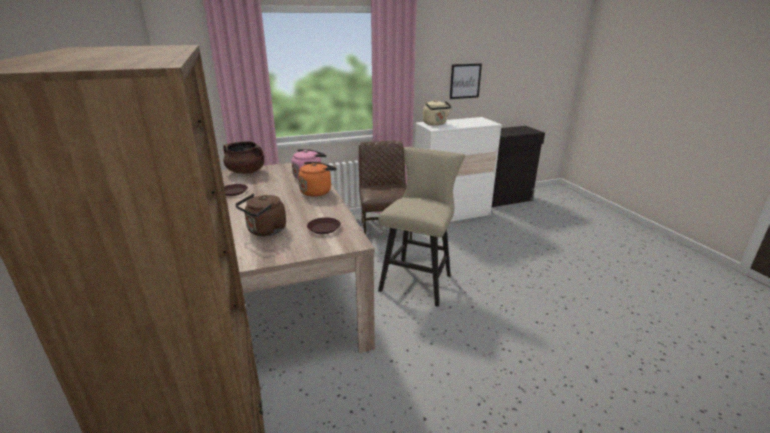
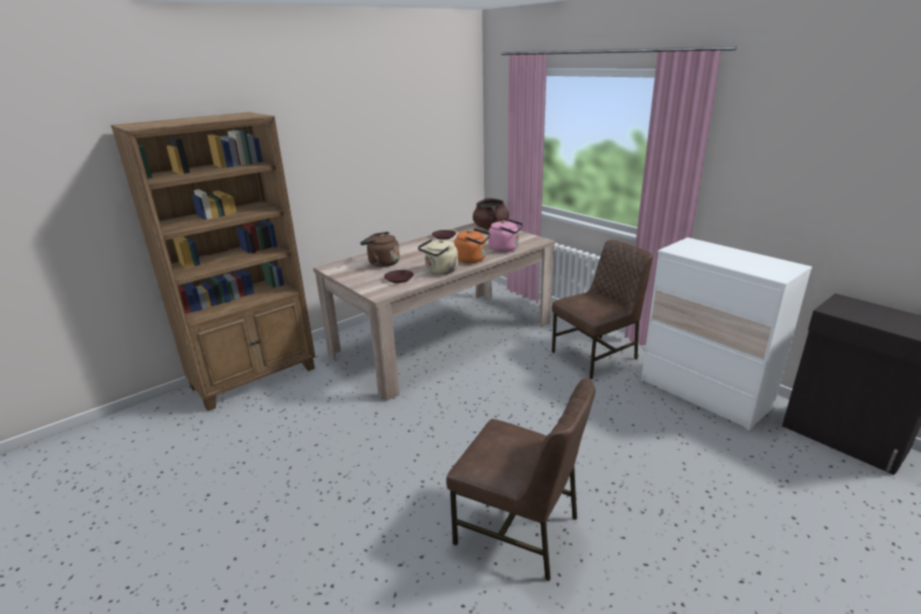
camera: 70 degrees right, 0 degrees up
beige stool [378,147,465,307] -> none
beige kettle [423,100,452,126] -> beige kettle moved to [418,239,458,274]
picture [450,64,482,99] -> none
none -> brown chair [446,378,596,581]

